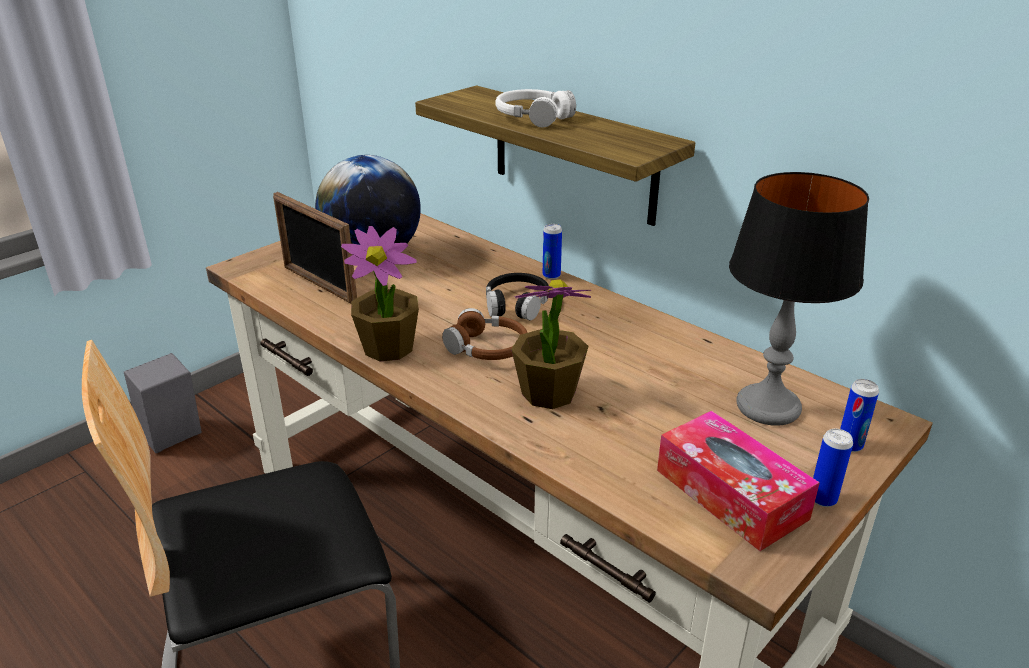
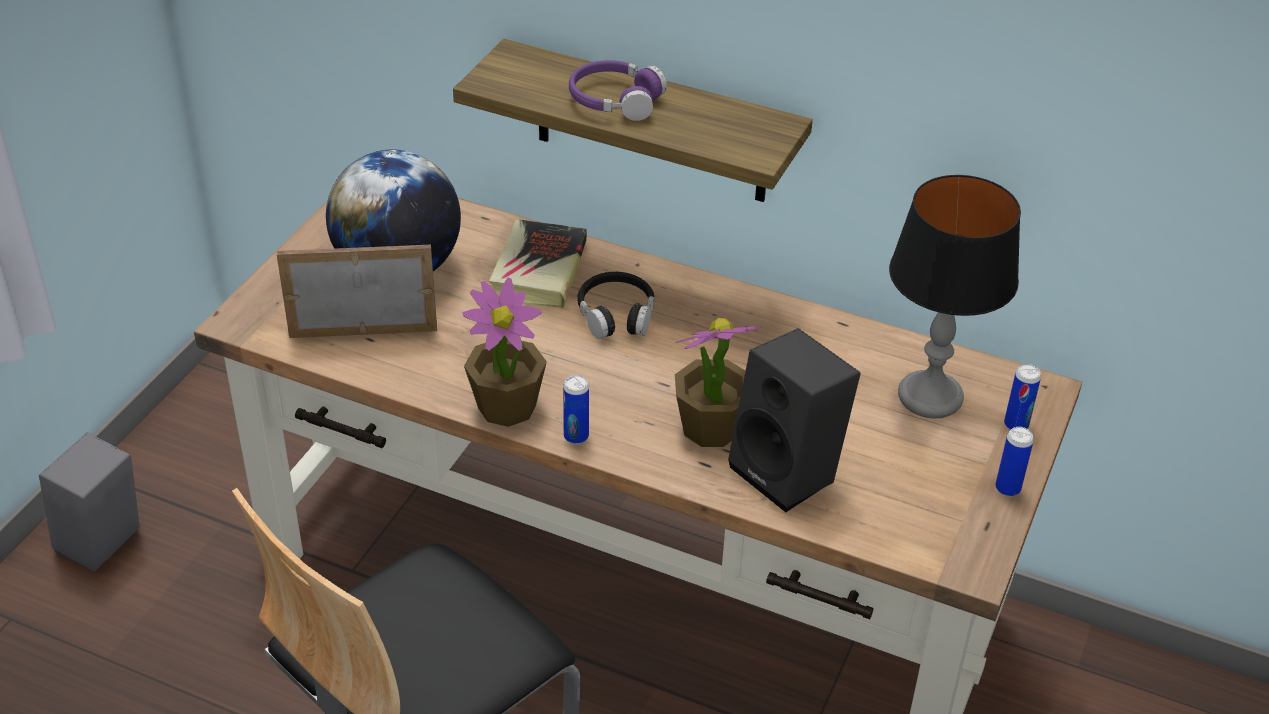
camera: 20 degrees left, 10 degrees up
picture frame [273,192,357,303] -> picture frame turned 150 degrees clockwise [277,245,437,338]
brown headphones [442,308,527,360] -> none
white headphones [495,89,576,128] -> purple headphones [569,60,667,121]
can [543,224,562,279] -> can moved to [563,375,589,444]
tissue box [657,411,820,551] -> none
none -> book [489,219,587,308]
none -> black speaker [728,328,861,512]

